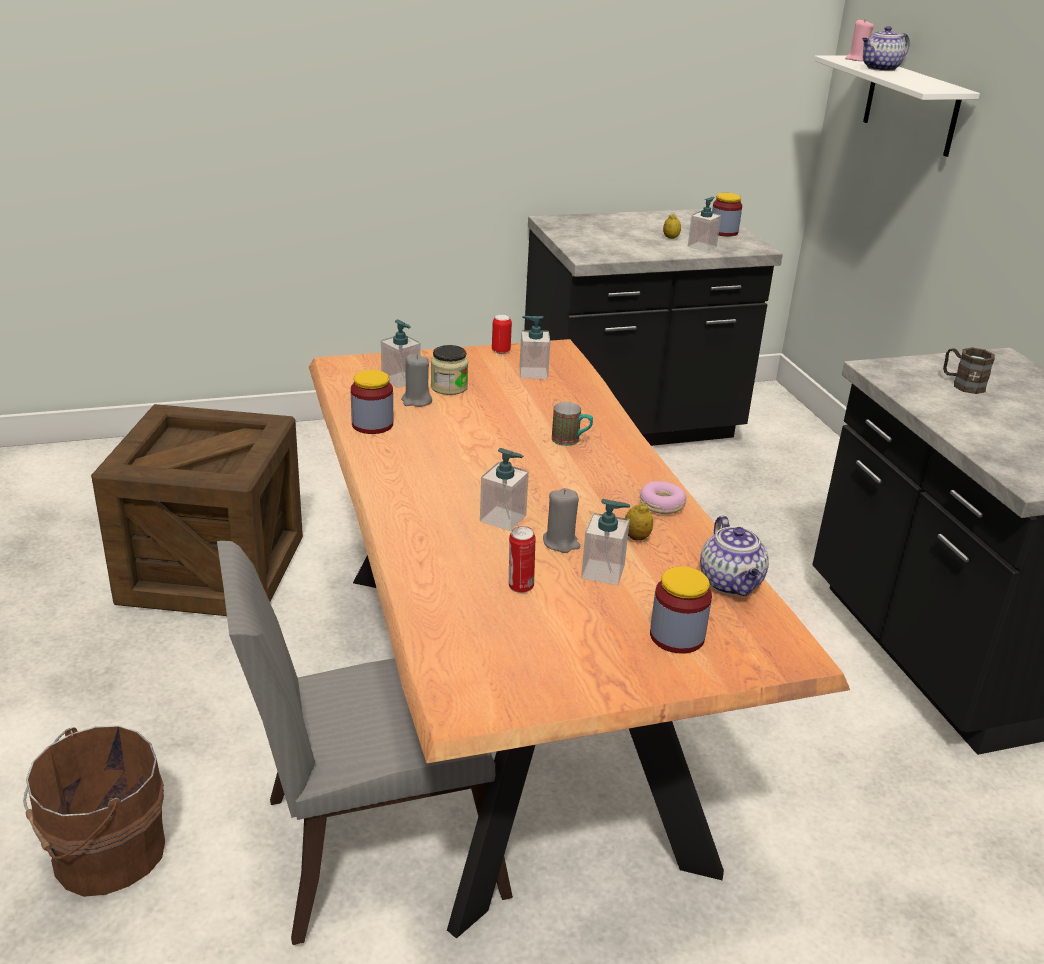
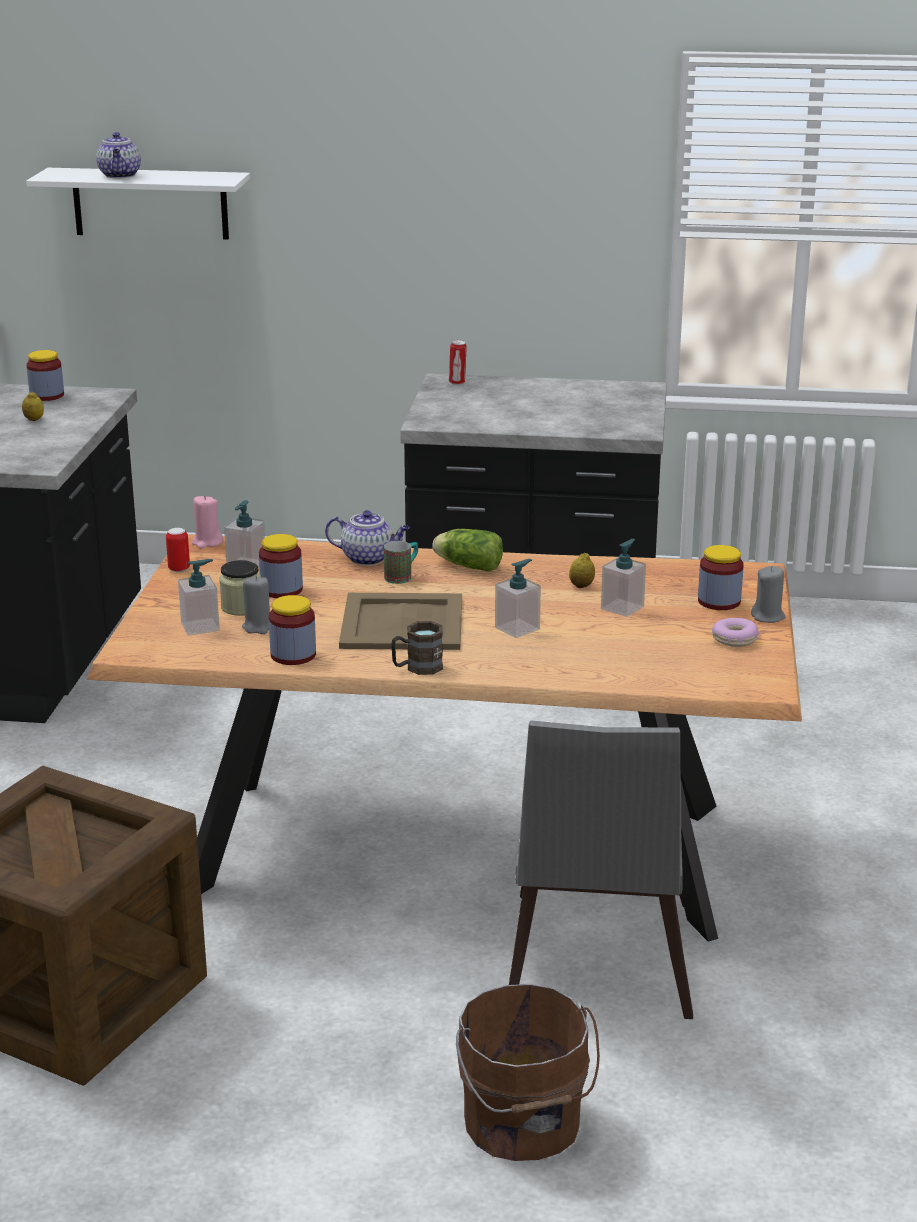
camera: 65 degrees left, 5 degrees down
can [509,526,535,593] -> can moved to [449,340,467,385]
grey candle [543,488,580,553] -> grey candle moved to [751,566,786,623]
donut [639,481,687,514] -> donut moved to [712,618,759,647]
soap dispenser [688,197,721,252] -> none
teapot [700,515,769,596] -> teapot moved to [325,510,410,566]
pink candle [845,19,874,61] -> pink candle moved to [192,495,224,549]
brown mug [943,347,995,394] -> brown mug moved to [391,621,443,675]
none -> jar [259,534,303,598]
none -> beige tray [339,593,462,650]
none -> lettuce [432,529,503,572]

